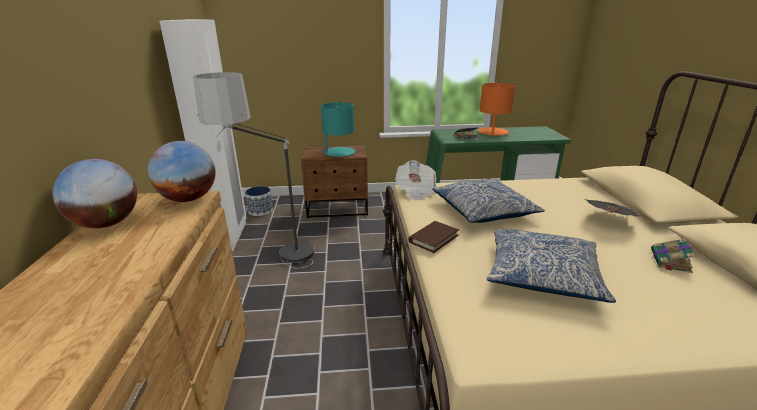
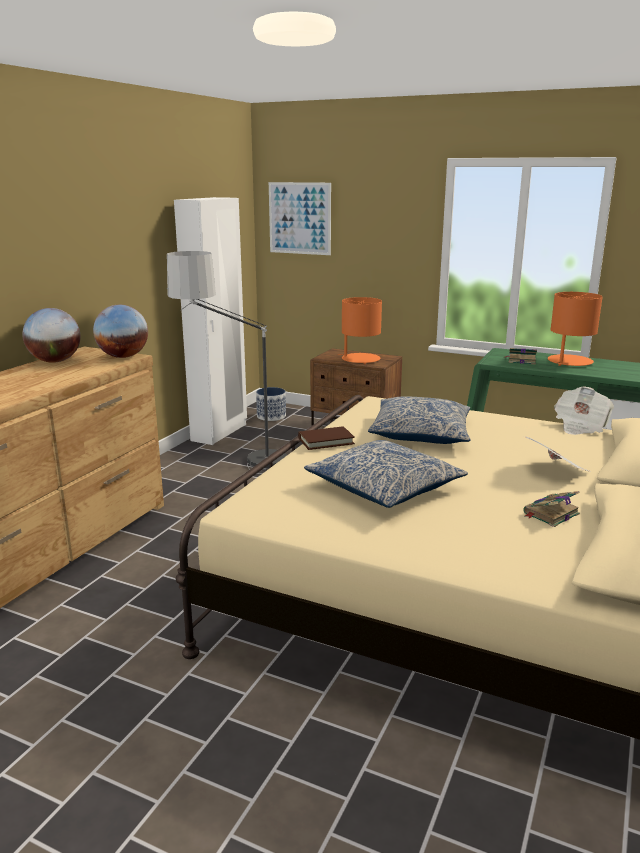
camera: 30 degrees right, 5 degrees down
turquoise table lamp [320,102,355,157] -> orange table lamp [337,297,382,364]
newspaper [395,160,437,201] -> newspaper moved to [554,387,614,435]
none -> picture [269,182,331,255]

